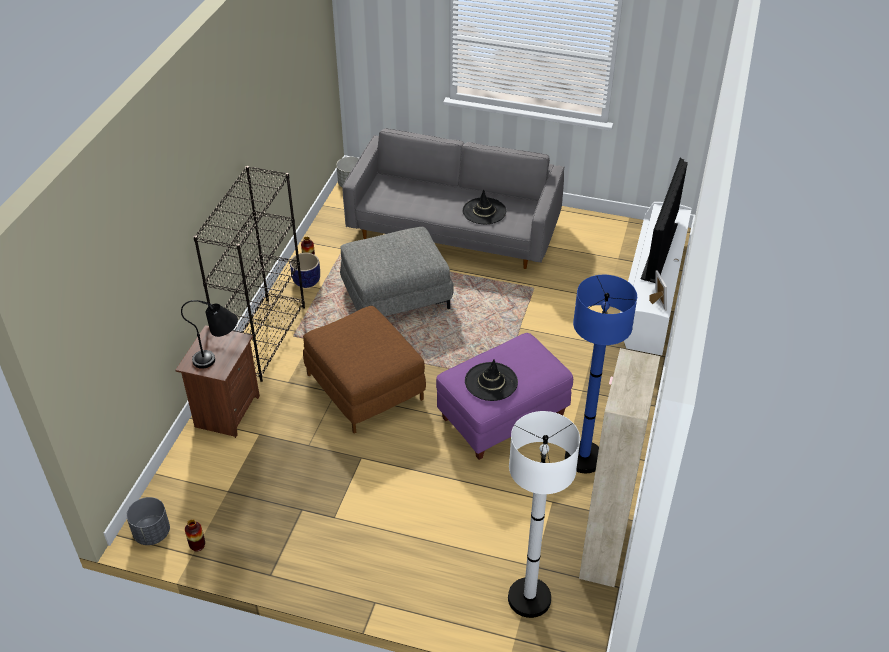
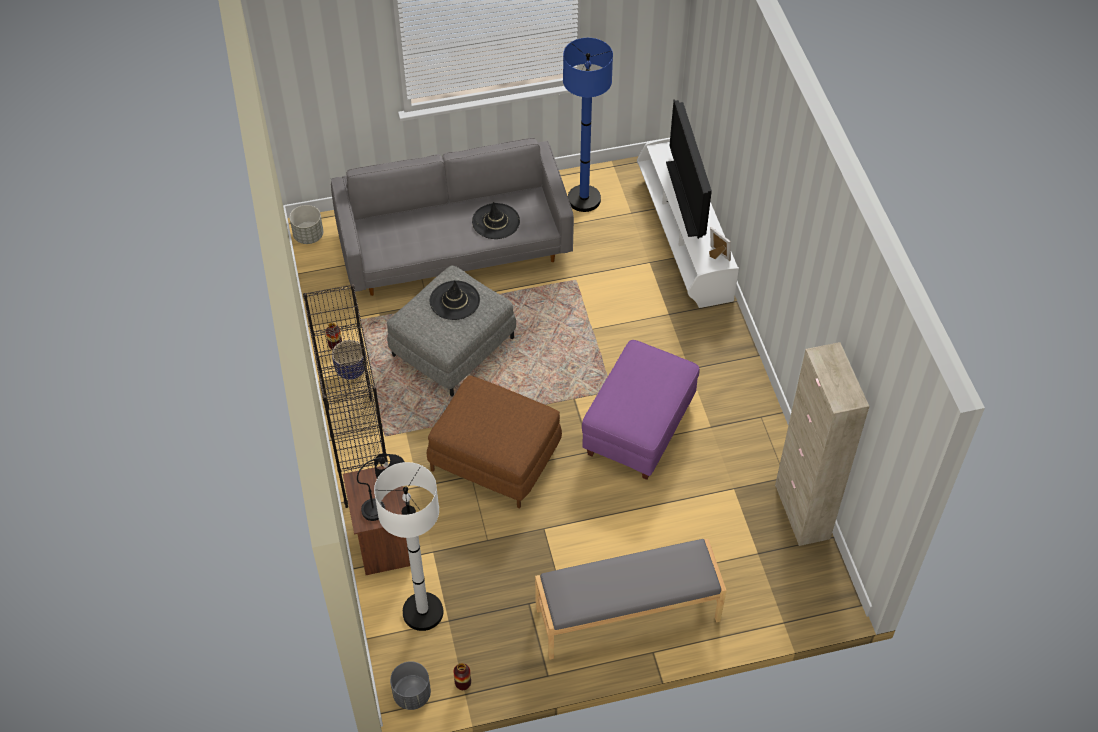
camera: 30 degrees left, 10 degrees up
black hat [465,359,518,401] -> black hat moved to [430,281,480,320]
white floor lamp [508,411,580,618] -> white floor lamp moved to [374,462,444,631]
blue floor lamp [565,275,637,473] -> blue floor lamp moved to [563,38,613,212]
none -> grey bench [535,539,727,660]

